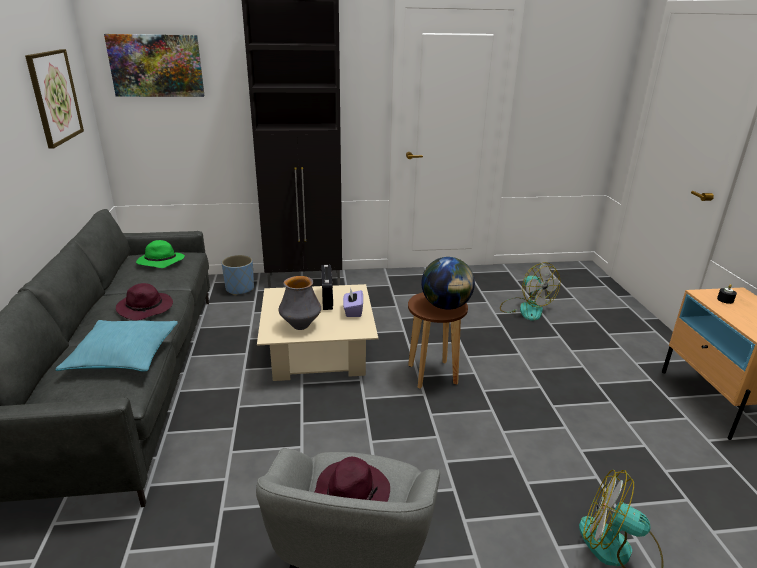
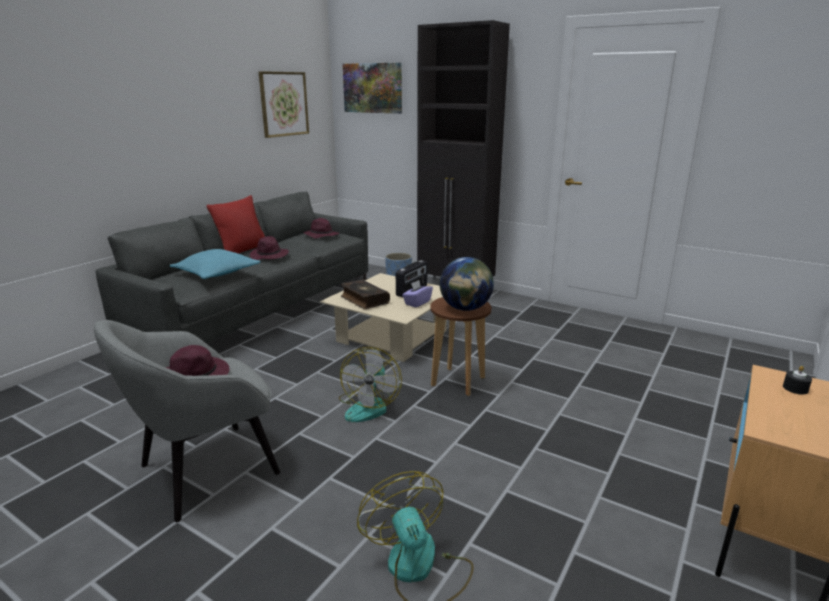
camera: 40 degrees right, 5 degrees down
green hat [136,240,185,268] -> purple hat [304,218,339,239]
vase [278,276,321,330] -> book [341,280,390,309]
fan [500,262,560,321] -> fan moved to [339,347,402,422]
none -> red pillow [206,195,265,254]

